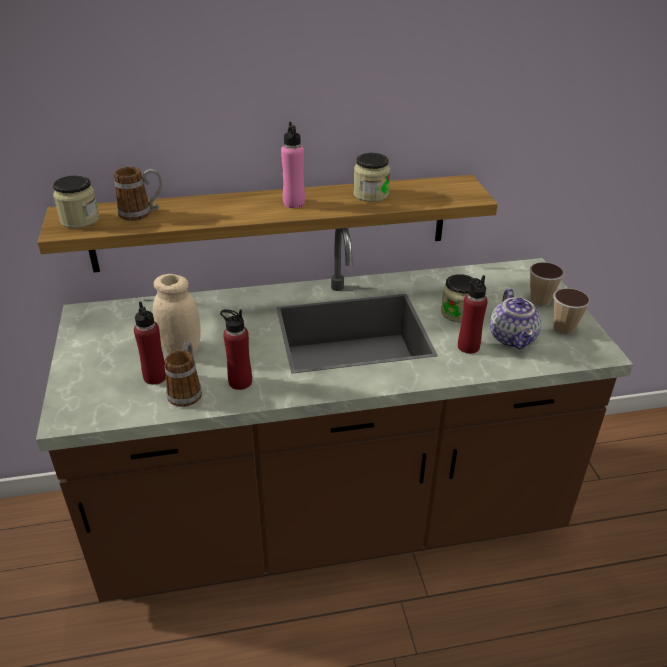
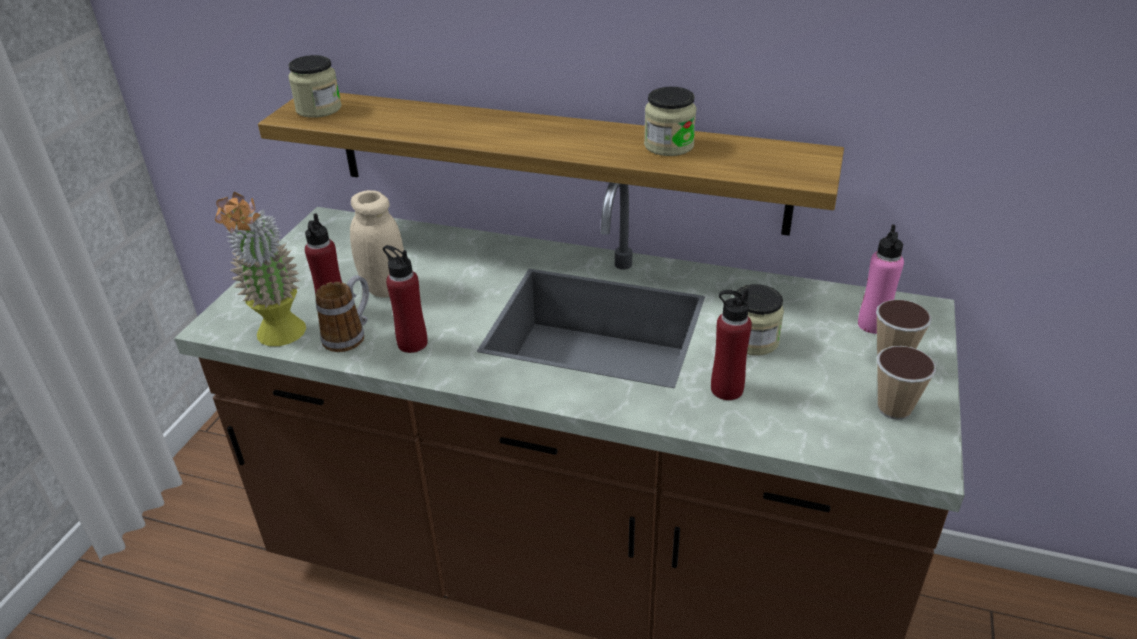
camera: 30 degrees right, 0 degrees up
mug [114,167,162,221] -> none
pink bottle [281,122,305,208] -> pink bottle moved to [858,225,904,334]
teapot [490,288,541,349] -> none
none -> potted plant [215,192,306,346]

